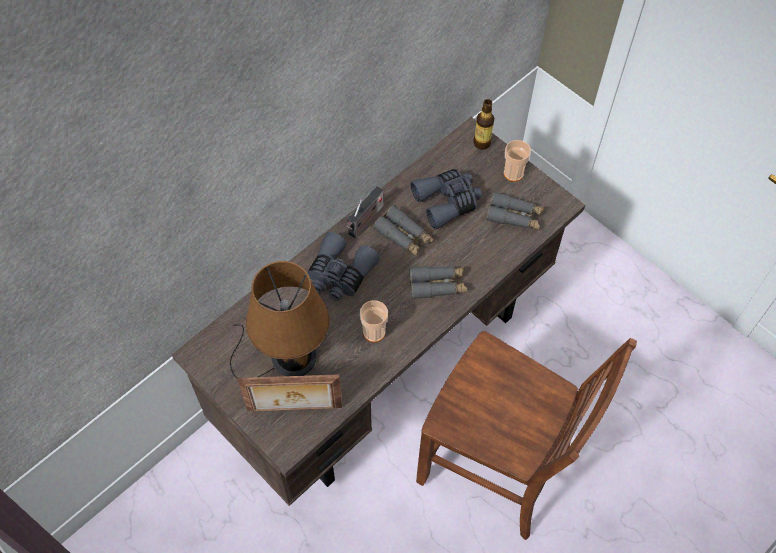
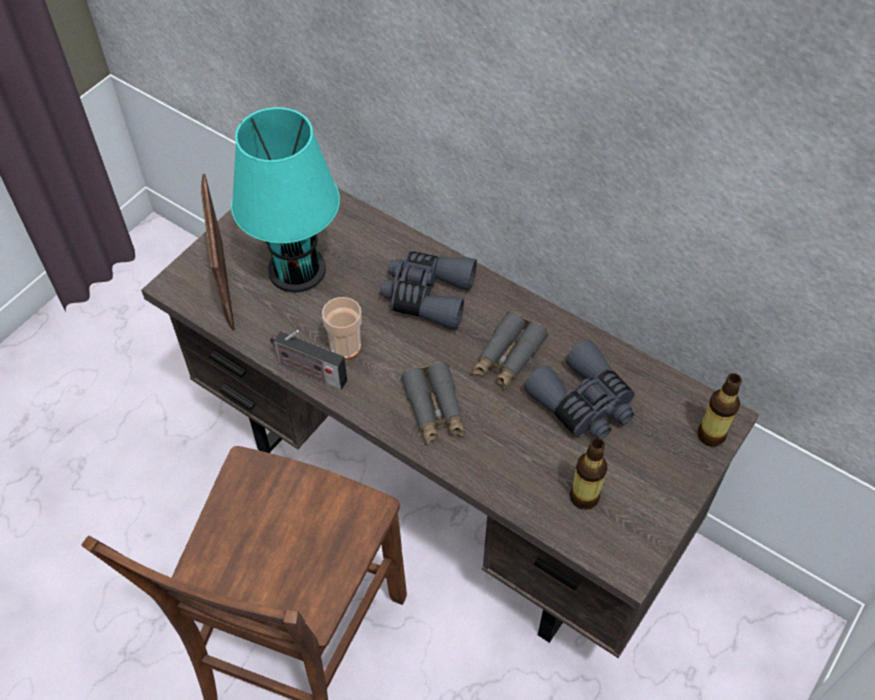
camera: 80 degrees right, 5 degrees down
brown table lamp [230,261,330,379] -> turquoise table lamp [231,107,340,293]
radio [347,186,384,238] -> radio moved to [270,330,347,390]
grey binoculars [486,192,545,230] -> bottle [570,438,607,510]
cup [504,140,531,182] -> none

